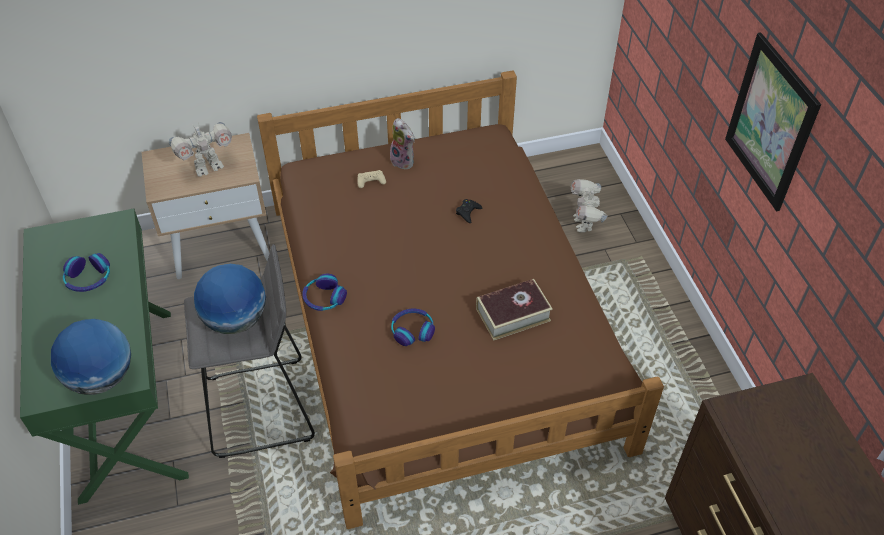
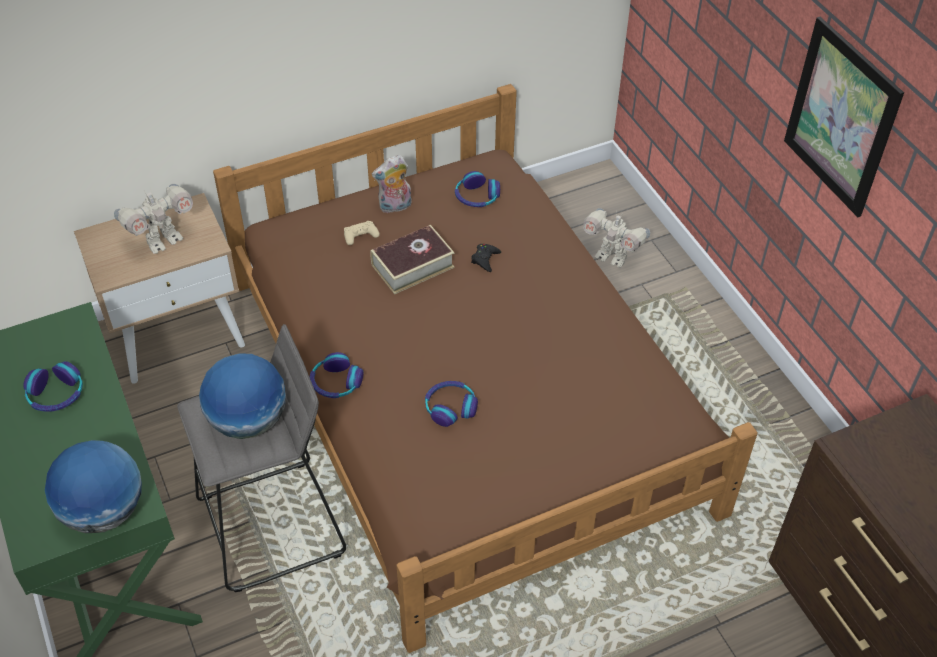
camera: 10 degrees left, 0 degrees up
plush toy [390,118,415,169] -> plush toy turned 120 degrees clockwise [372,155,411,213]
book [476,279,553,340] -> book moved to [370,225,454,294]
toy robot [571,179,608,232] -> toy robot turned 45 degrees counterclockwise [583,208,650,267]
none -> headphones [455,171,500,207]

